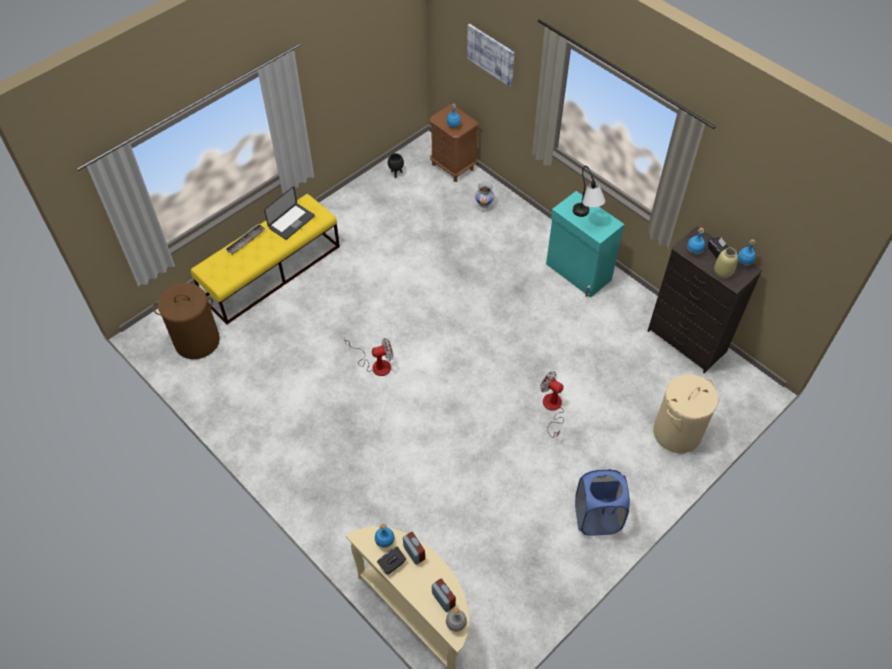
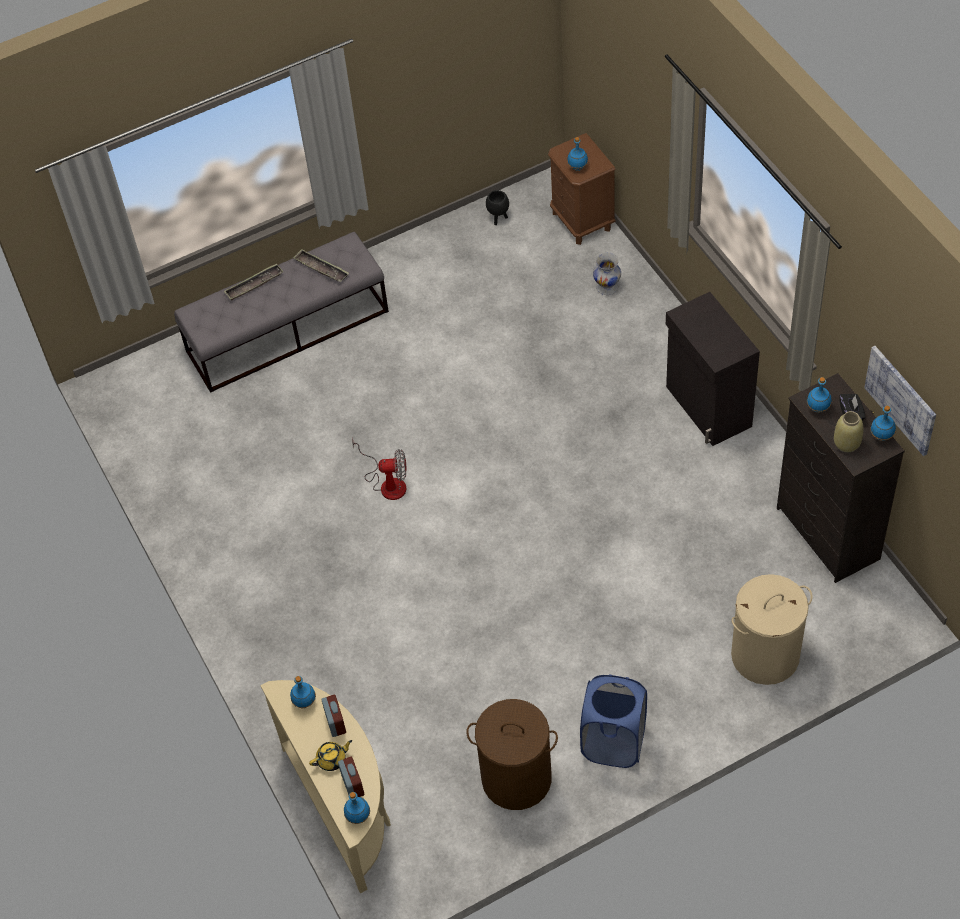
camera: 20 degrees right, 0 degrees up
brown laundry basket [153,283,220,359] -> brown laundry basket moved to [466,699,558,810]
yellow bench [191,194,340,325] -> grey bench [174,232,389,393]
laptop [264,186,315,240] -> tray [293,249,349,282]
black tissue box [377,547,406,574] -> none
grey bottle [446,608,467,632] -> blue bottle [344,792,370,824]
picture [467,24,514,87] -> picture moved to [864,346,936,456]
fan [540,371,564,438] -> none
turquoise cabinet [546,191,624,298] -> black cabinet [666,292,760,446]
table lamp [573,166,605,217] -> none
none -> yellow teapot [309,740,352,771]

